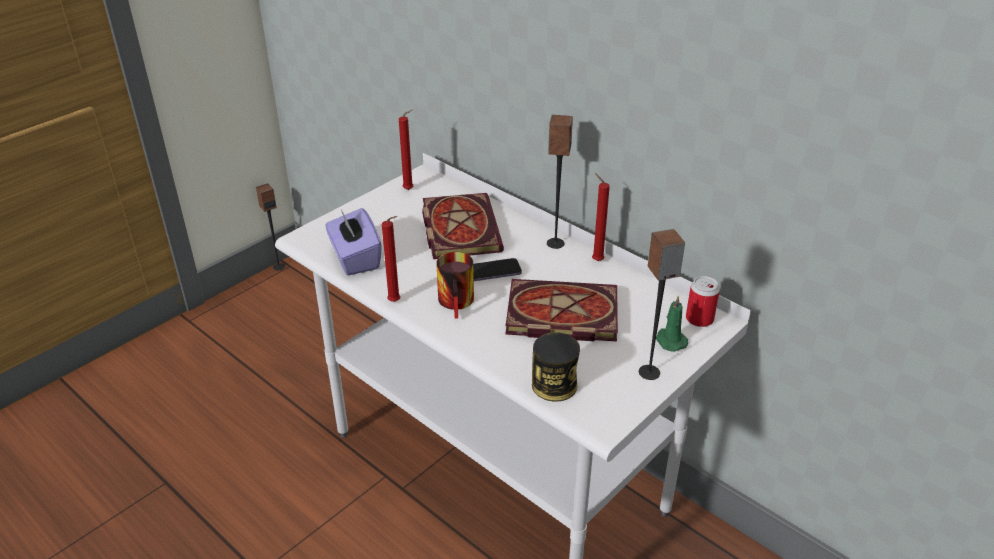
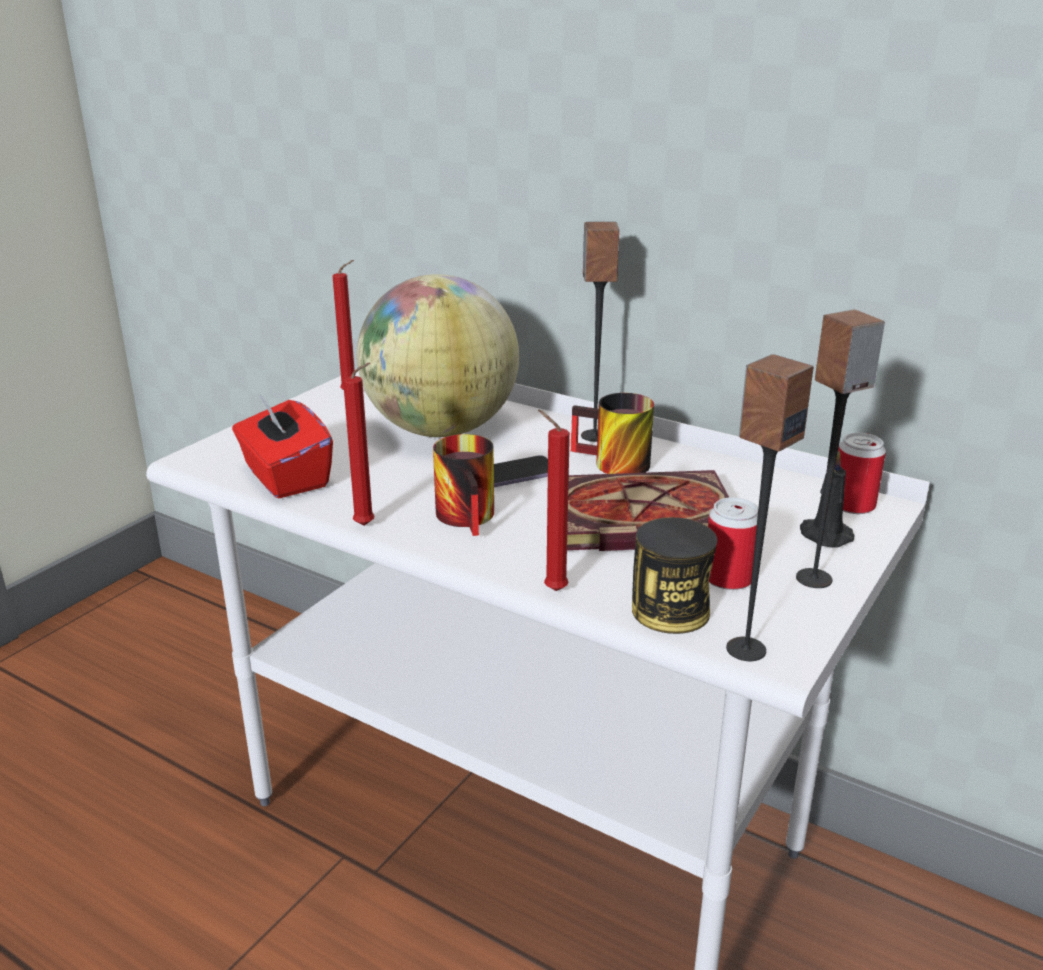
camera: 10 degrees left, 10 degrees down
speaker [256,183,285,271] -> speaker moved to [726,354,814,661]
purple tissue box [325,208,382,276] -> red tissue box [232,395,333,498]
book [422,193,504,259] -> globe [357,274,519,437]
red candle [592,173,610,261] -> red candle moved to [538,410,570,591]
green candle [656,296,688,352] -> black candle [800,451,855,548]
none -> mug [571,393,654,474]
none -> can [708,497,758,590]

